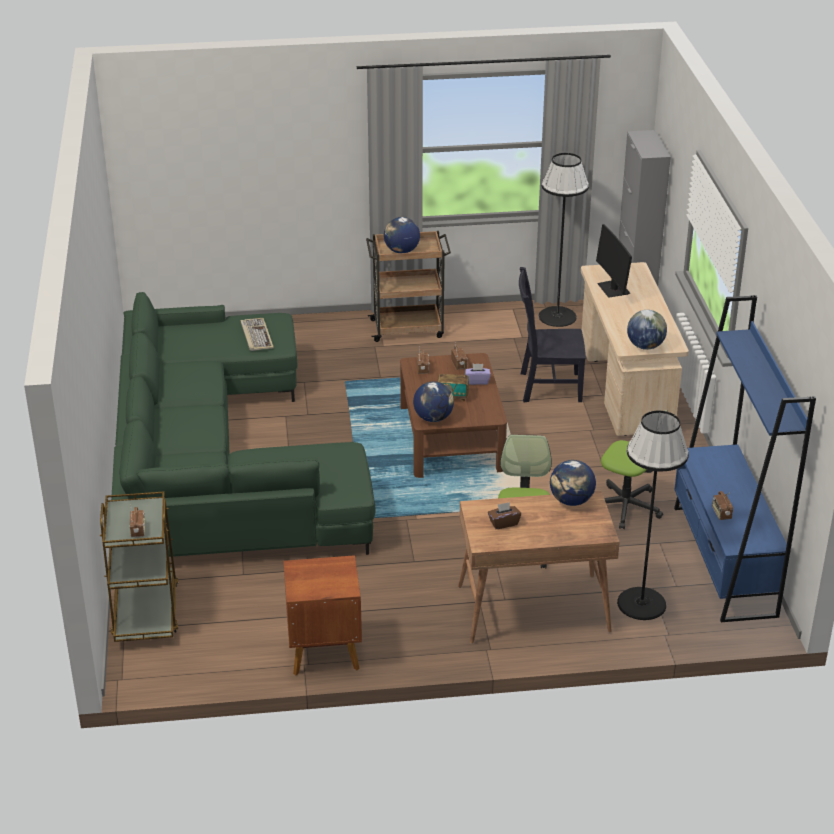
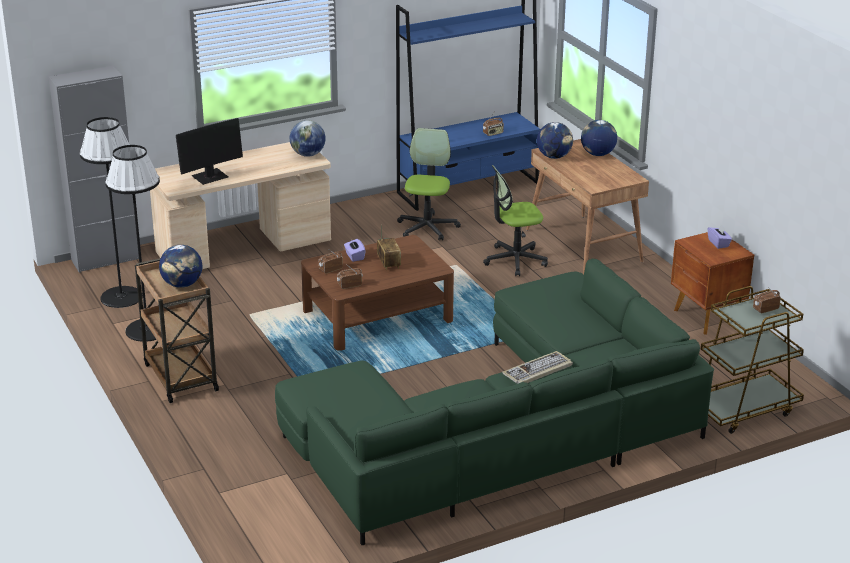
camera: 110 degrees left, 5 degrees down
keyboard [241,318,274,351] -> keyboard moved to [502,351,573,384]
globe [413,381,454,422] -> globe moved to [581,120,617,156]
brown tissue box [488,502,521,529] -> none
black chair [519,267,586,403] -> none
black floor lamp [617,411,689,620] -> black floor lamp moved to [105,145,160,342]
none -> purple tissue box [708,224,732,249]

